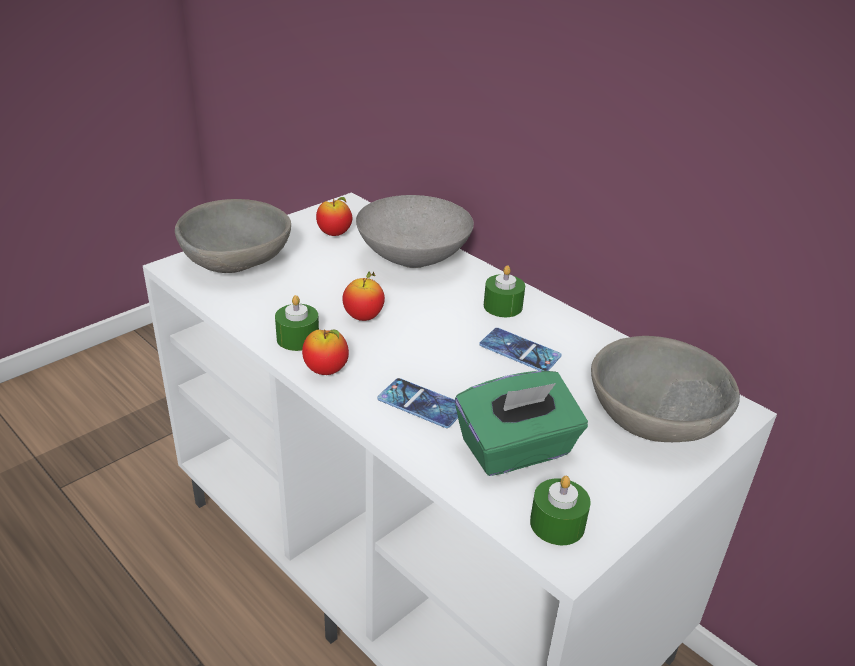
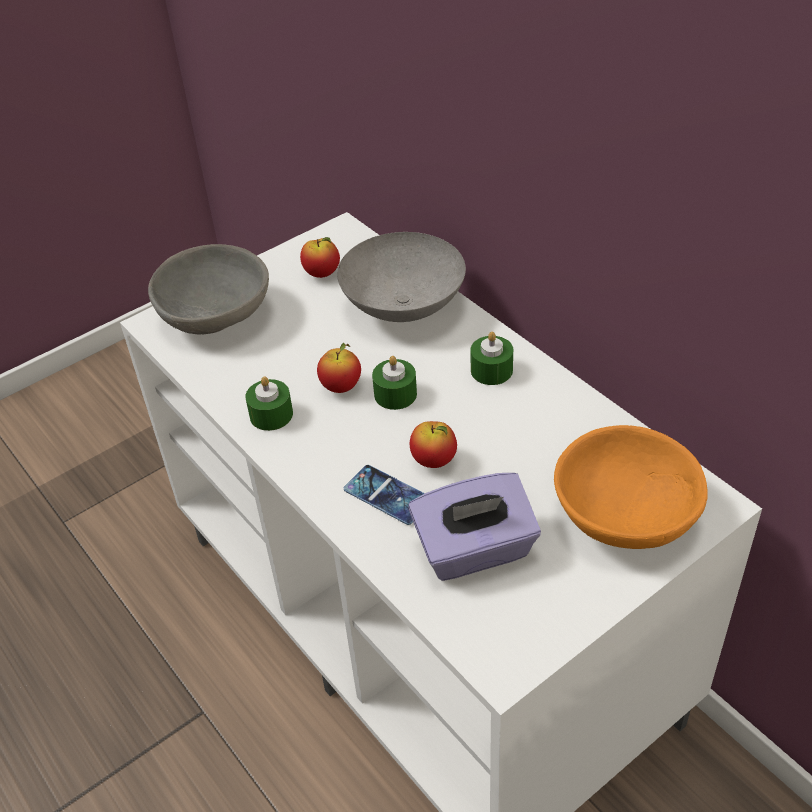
camera: 10 degrees right, 10 degrees up
apple [302,330,349,375] -> apple moved to [410,421,457,468]
green tissue box [455,370,588,476] -> purple tissue box [408,473,541,581]
phone [479,328,562,371] -> none
green candle [530,476,591,545] -> green candle moved to [372,356,417,410]
grey bowl [591,336,740,442] -> orange bowl [554,425,708,549]

